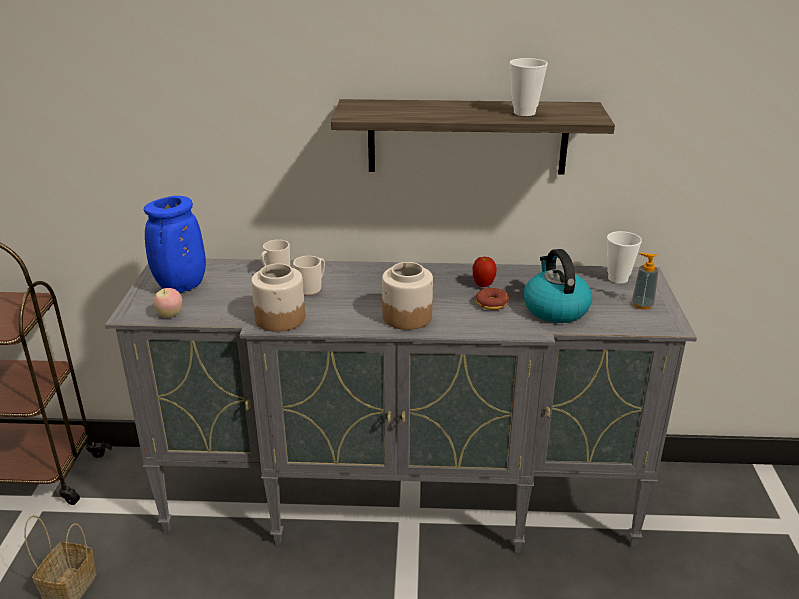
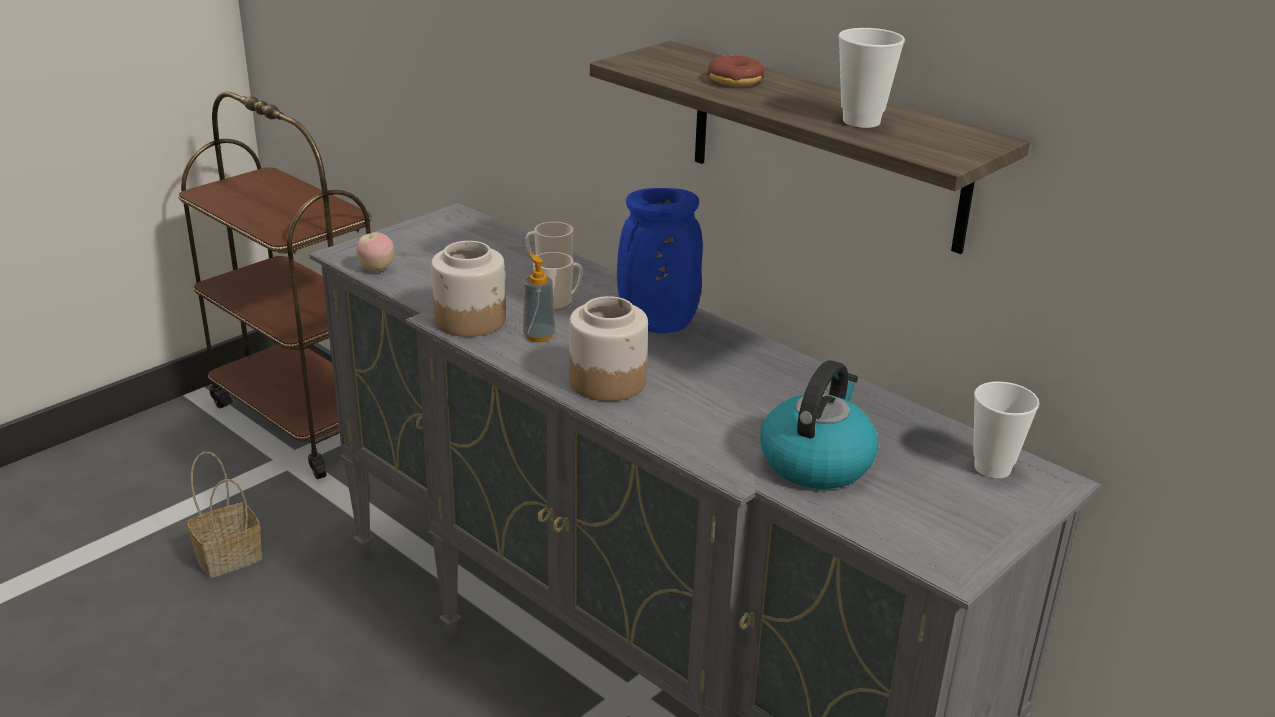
camera: 40 degrees right, 0 degrees up
blue vase [144,196,206,293] -> blue vase moved to [617,188,703,333]
apple [473,257,497,287] -> none
donut [476,288,509,310] -> donut moved to [707,56,764,87]
soap dispenser [632,253,658,310] -> soap dispenser moved to [523,253,556,342]

